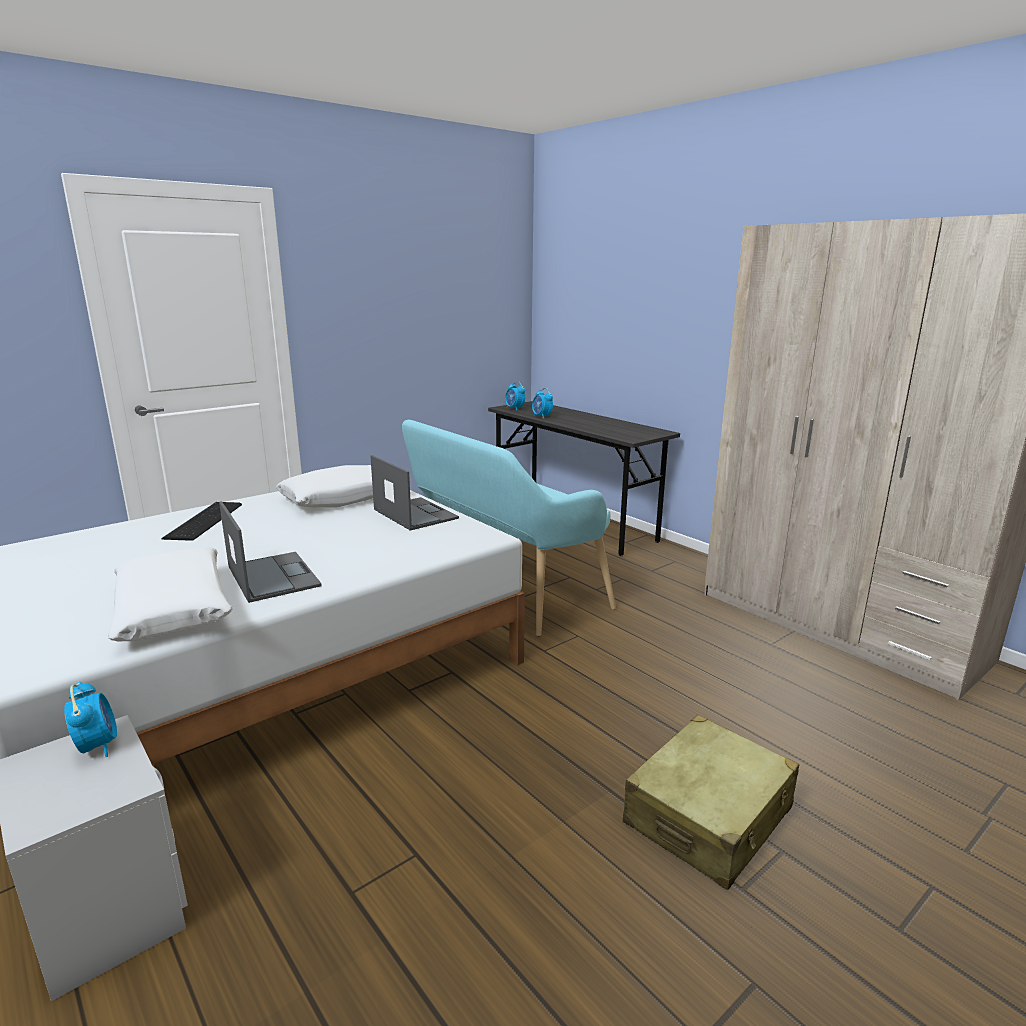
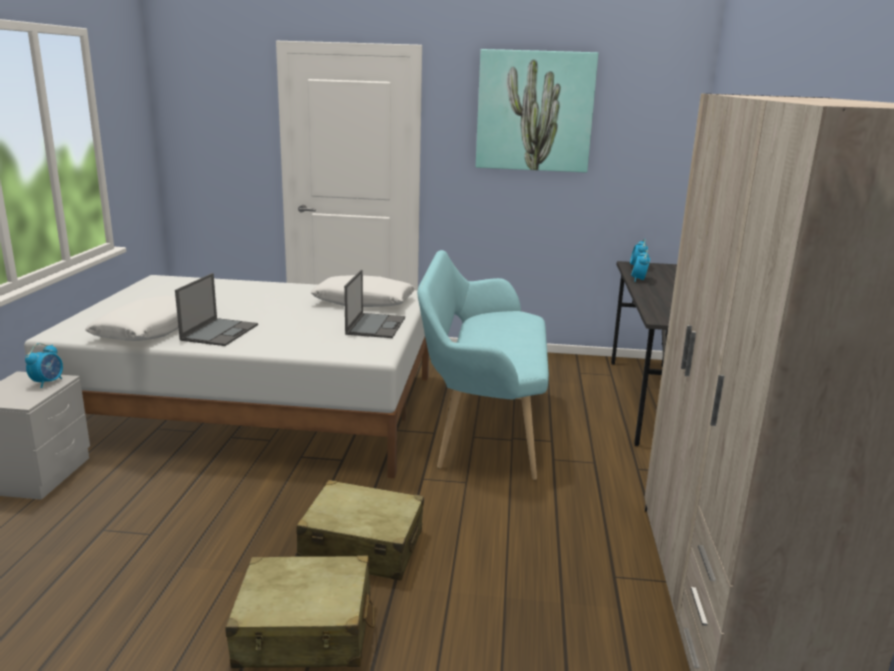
camera: 45 degrees right, 0 degrees up
keyboard [161,502,242,541] -> none
none -> beige suitcase [296,480,424,581]
none -> picture [476,49,598,173]

